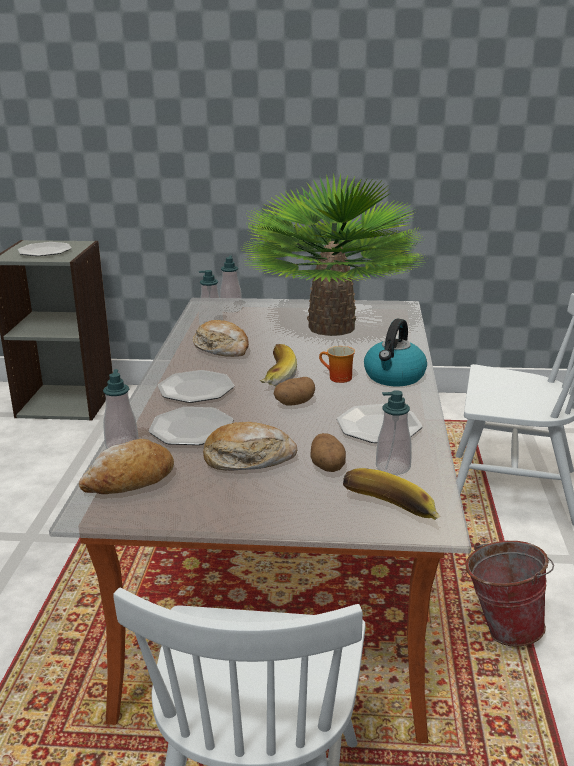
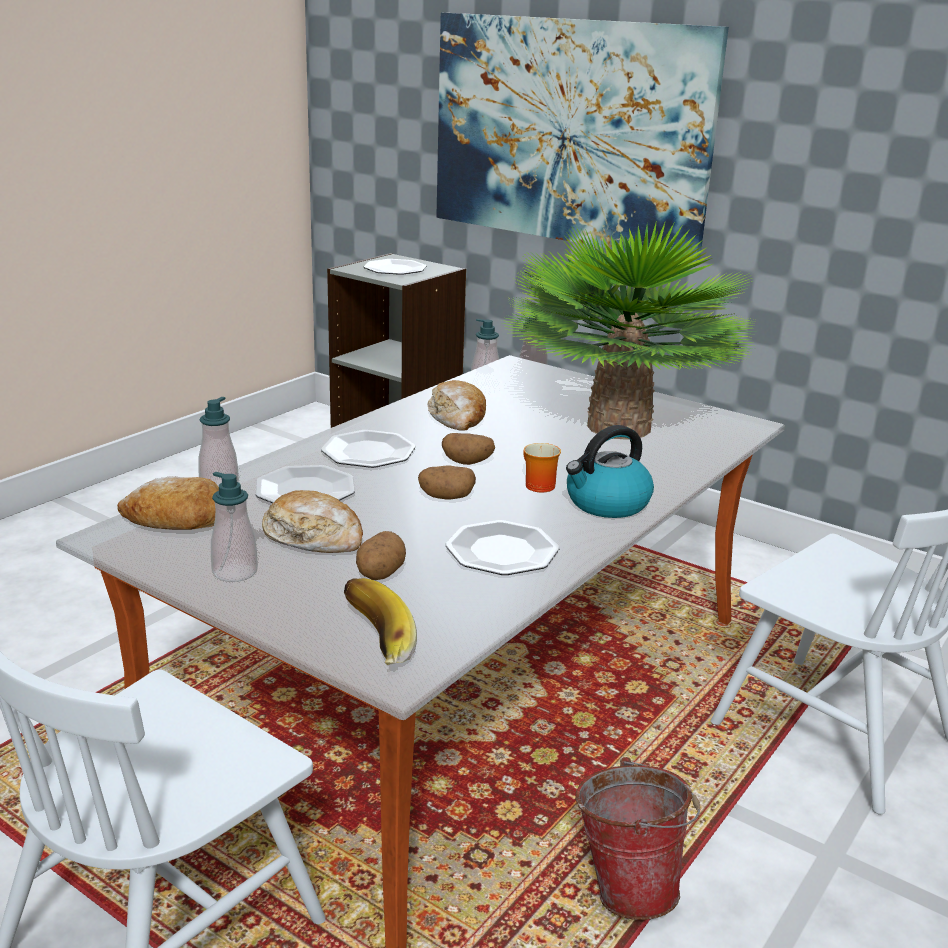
camera: 30 degrees right, 0 degrees up
banana [260,344,297,386] -> potato [442,433,495,465]
soap dispenser [376,390,412,475] -> soap dispenser moved to [211,472,258,582]
none -> picture [436,13,729,263]

